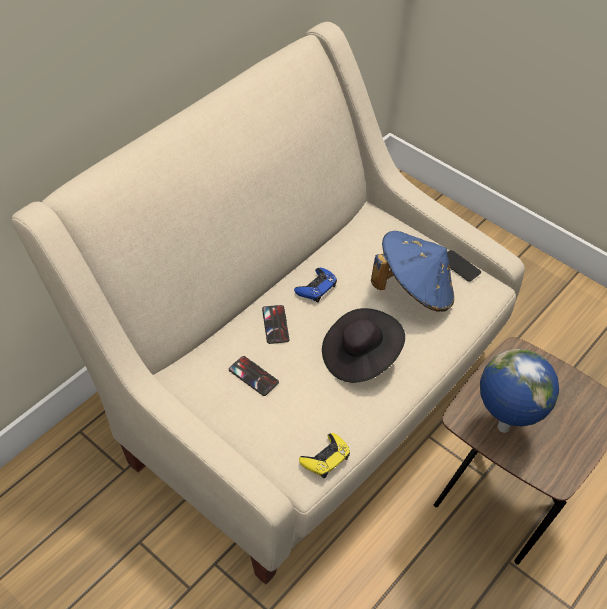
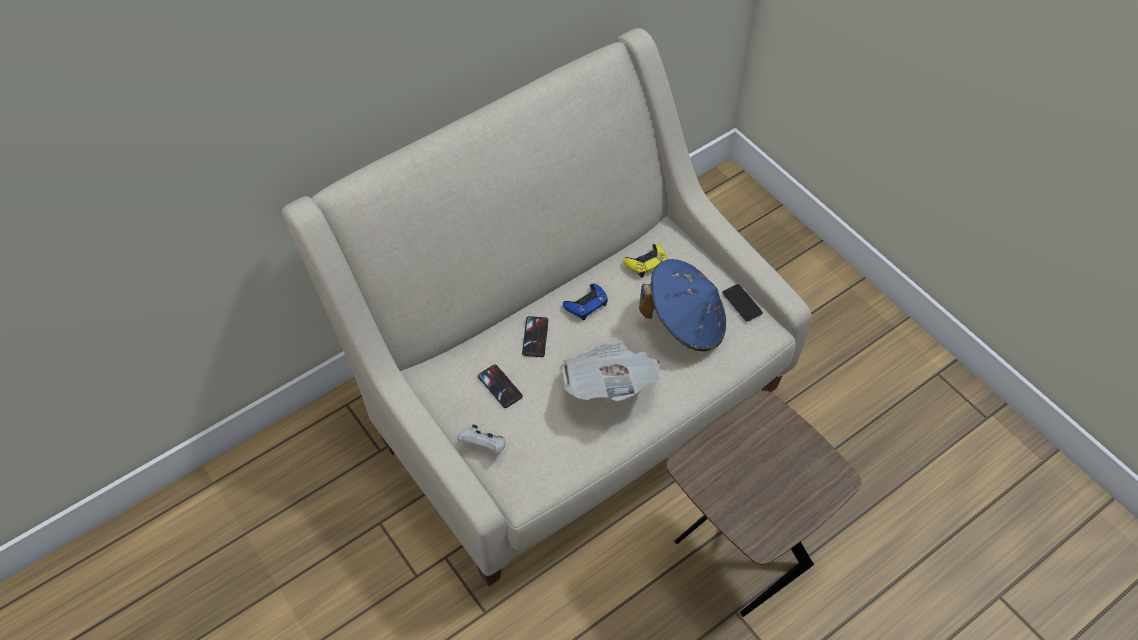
camera: 15 degrees right, 5 degrees up
yellow game controller [299,433,350,478] -> yellow game controller moved to [623,244,667,277]
black hat [322,308,405,383] -> newspaper [562,339,661,401]
globe [480,349,559,433] -> none
none -> white game controller [457,424,506,454]

